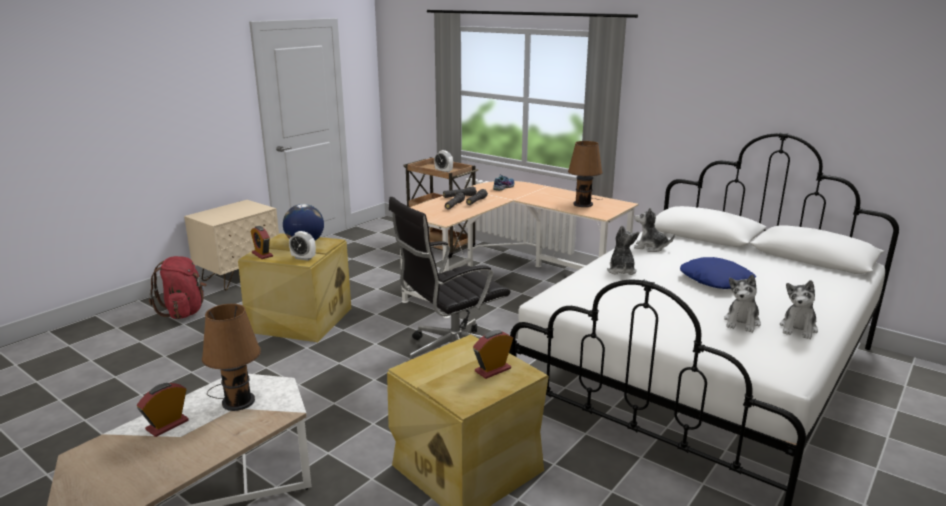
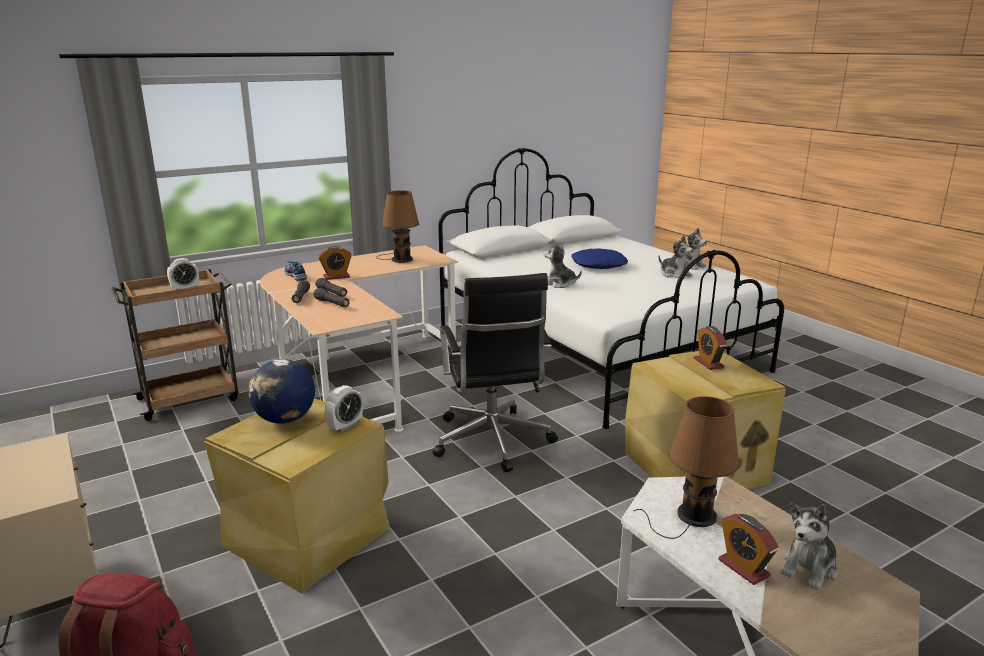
camera: 70 degrees left, 0 degrees up
alarm clock [251,226,273,259] -> alarm clock moved to [318,246,352,280]
plush toy [634,207,675,252] -> plush toy moved to [781,502,838,590]

